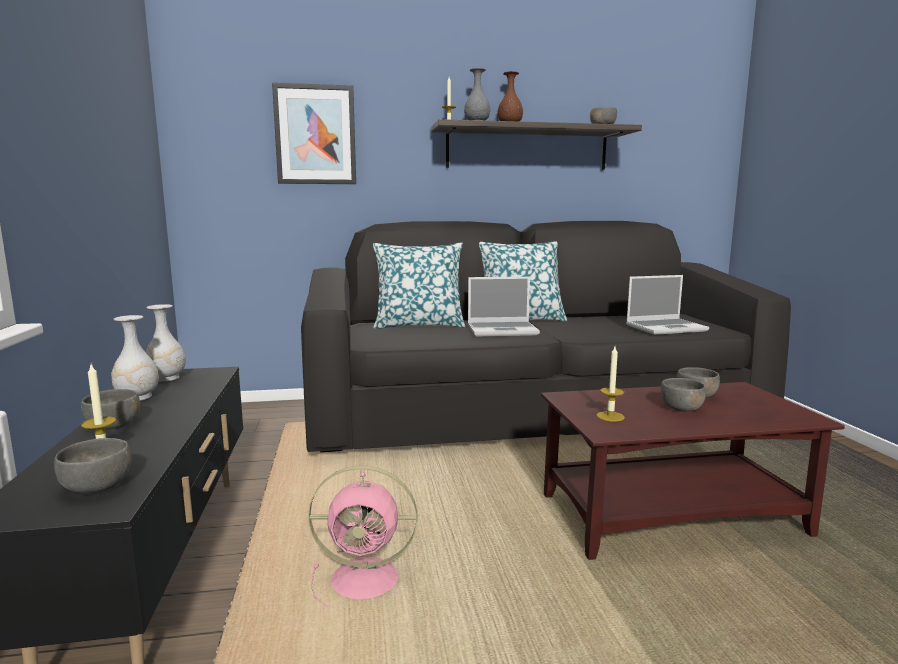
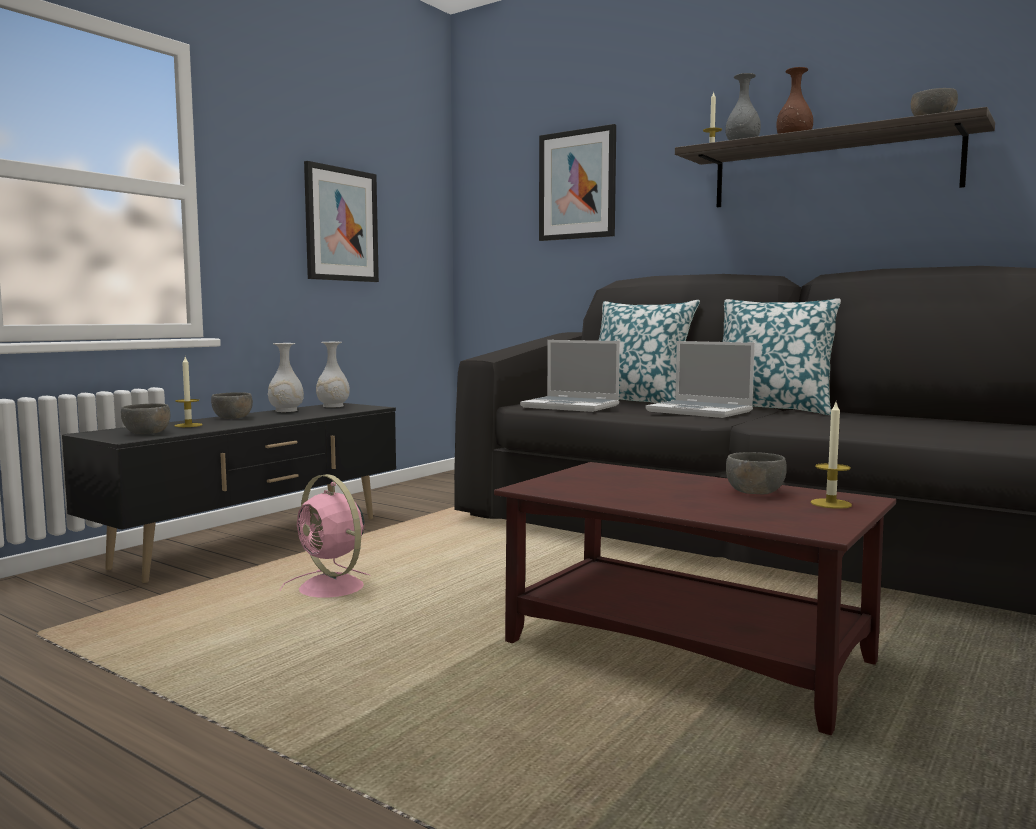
camera: 45 degrees right, 5 degrees down
candle [597,347,625,422] -> candle moved to [810,402,852,509]
laptop [626,275,709,335] -> laptop moved to [520,340,620,412]
grey bowl [661,378,706,412] -> none
none -> picture [304,161,379,282]

